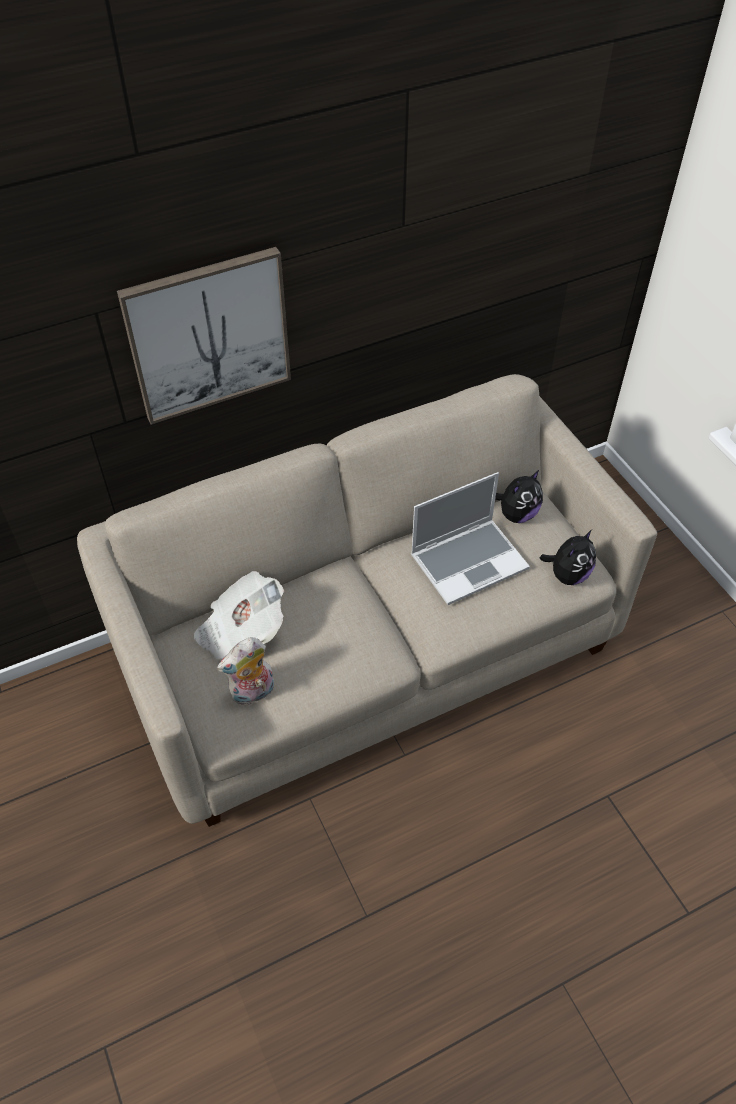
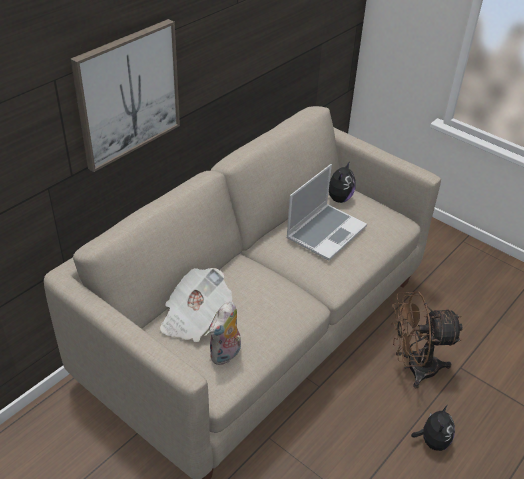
camera: 25 degrees left, 10 degrees down
plush toy [540,530,596,585] -> plush toy moved to [411,406,455,451]
none -> brown fan [391,291,463,388]

